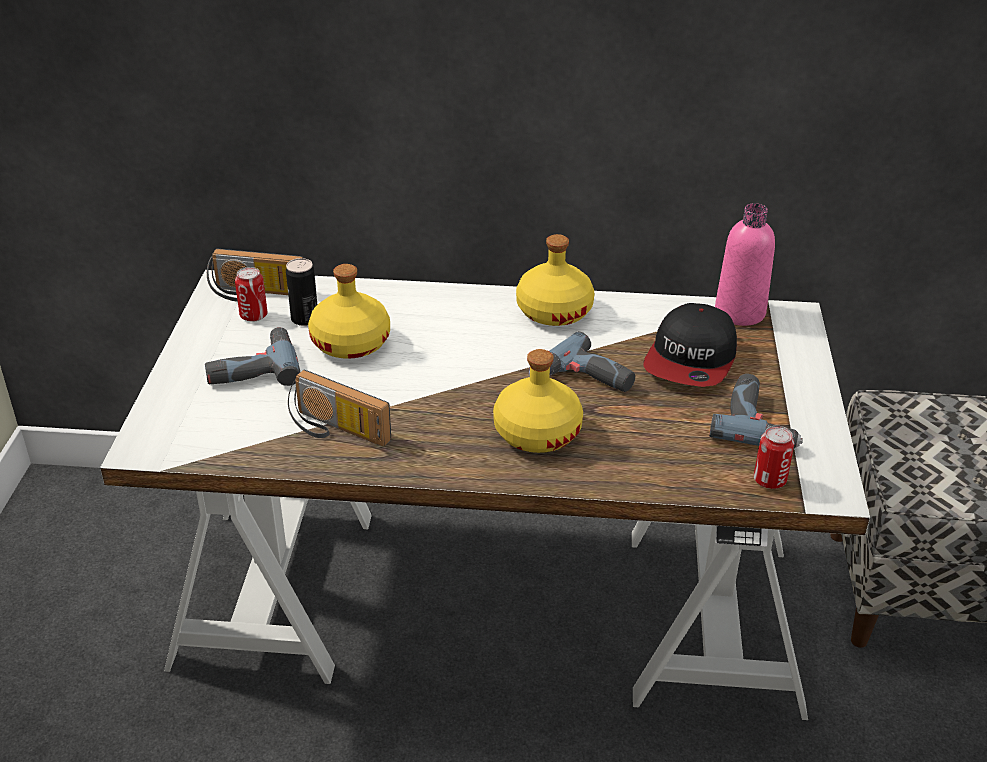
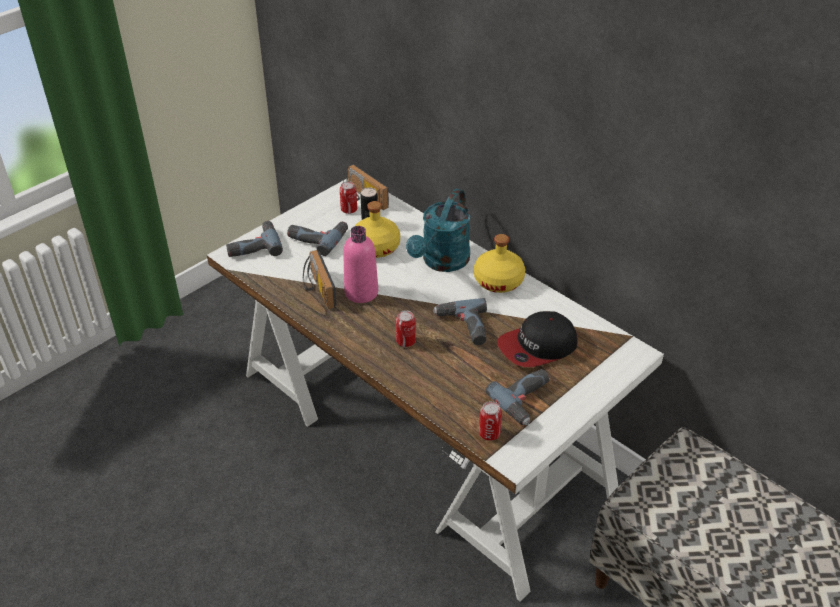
camera: 40 degrees right, 5 degrees up
yellow bottle [493,349,583,453] -> can [396,310,416,347]
pink bottle [715,203,775,326] -> pink bottle moved to [343,226,378,303]
none -> power drill [226,221,283,257]
none -> turquoise watering can [406,189,471,272]

